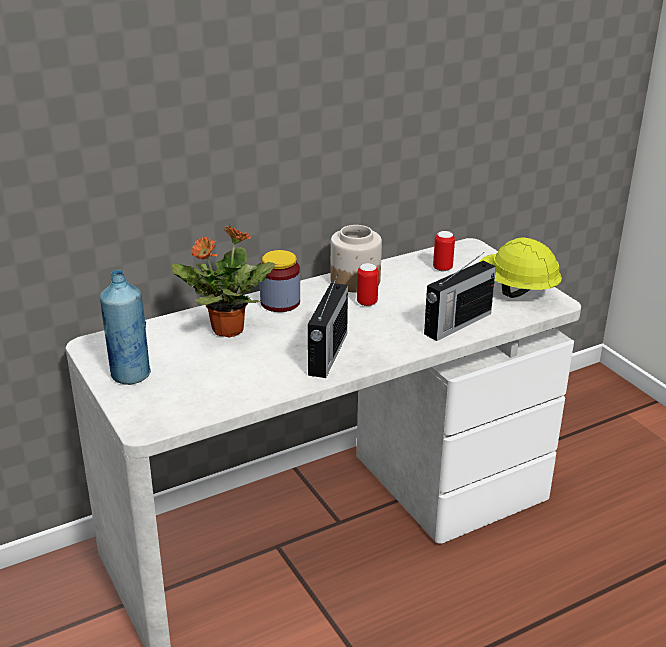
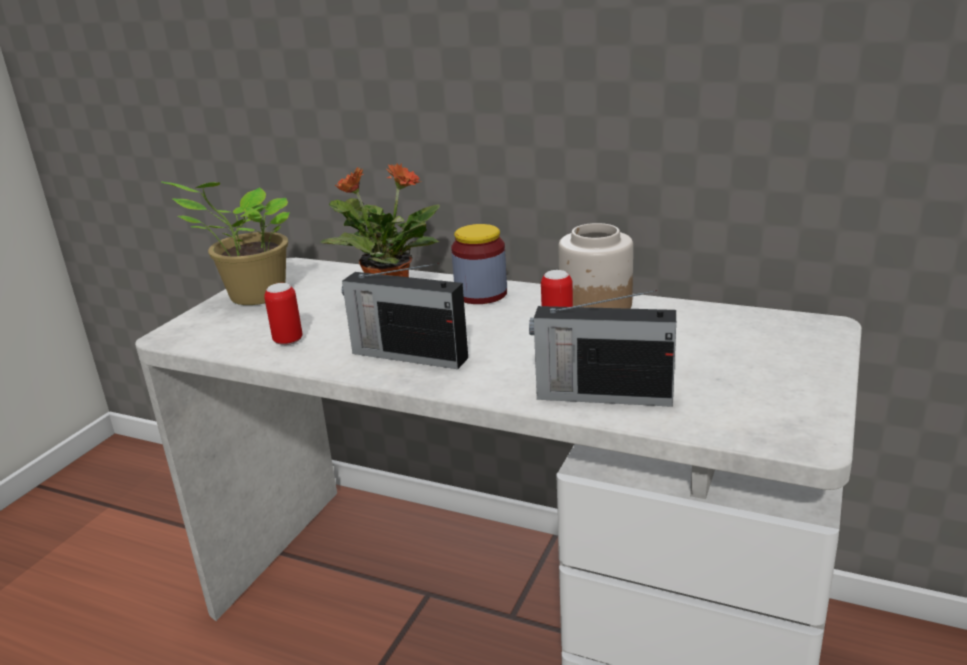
camera: 55 degrees right, 5 degrees down
blue bottle [100,270,151,385] -> potted plant [162,182,290,305]
radio [308,274,348,378] -> radio turned 45 degrees clockwise [342,263,468,369]
can [433,231,455,271] -> can moved to [264,283,303,345]
yellow hard hat [480,237,562,298] -> none

